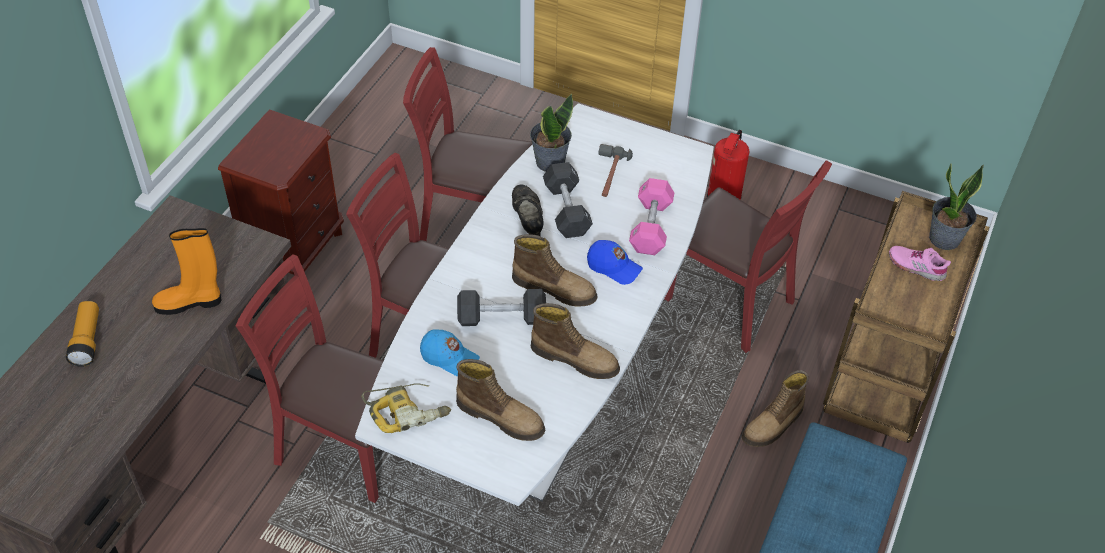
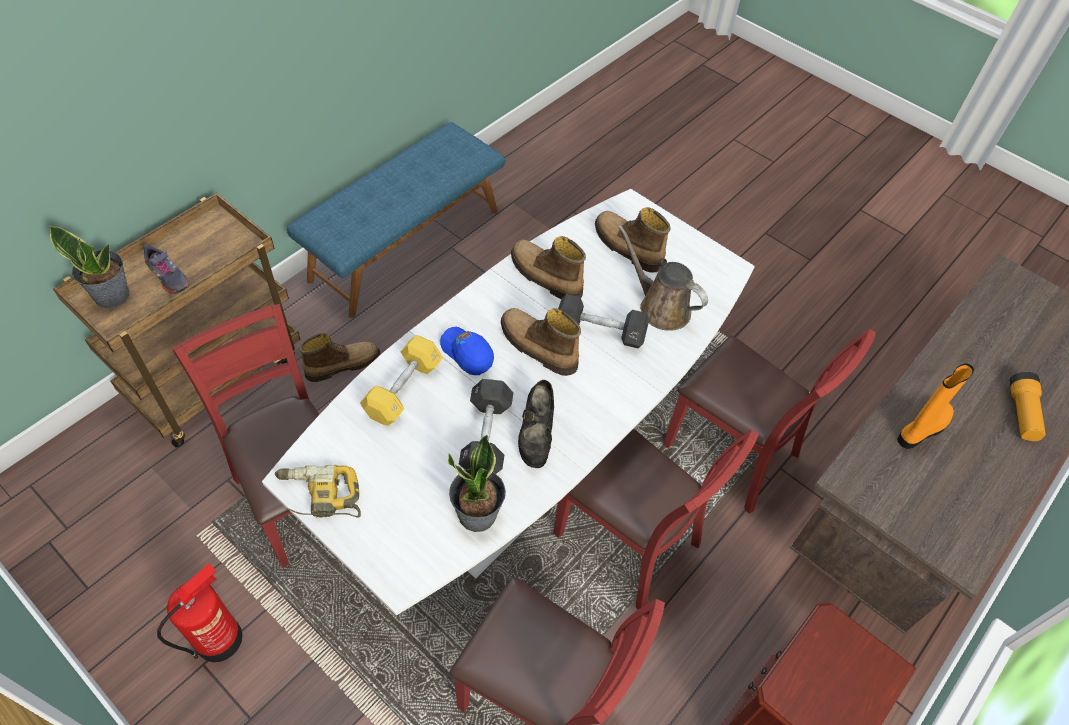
camera: 165 degrees left, 5 degrees up
orange boot [152,228,221,315] -> orange boot turned 45 degrees counterclockwise [897,363,974,449]
power drill [361,383,451,433] -> power drill moved to [275,465,361,518]
blue cap [420,329,480,377] -> brown watering can [618,225,708,331]
hammer [599,144,633,197] -> none
pink dumbbell [629,178,674,255] -> yellow dumbbell [360,335,443,426]
pink shoe [889,246,951,281] -> grey shoe [143,244,189,294]

